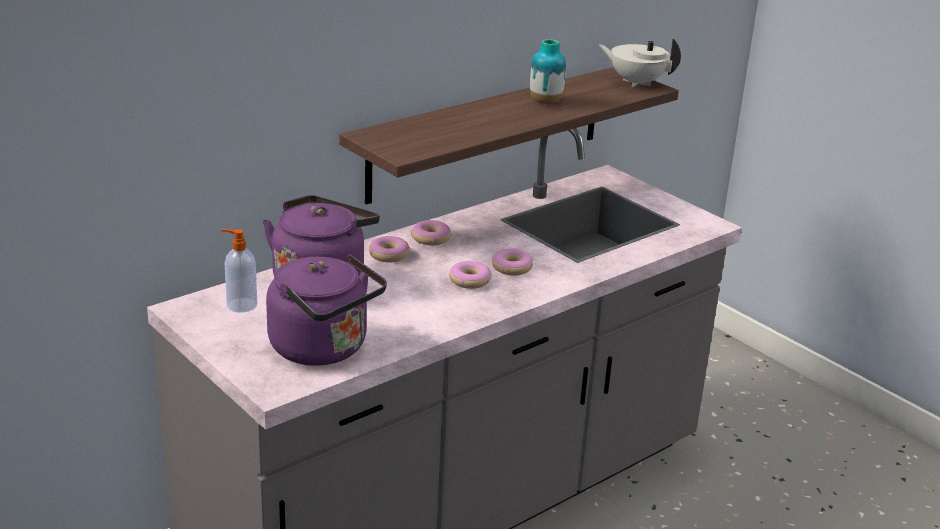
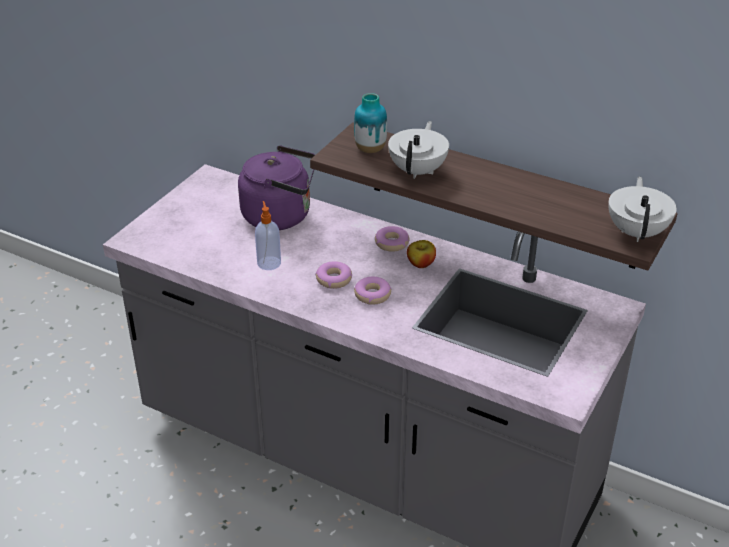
camera: 70 degrees right, 10 degrees up
soap dispenser [221,229,257,313] -> soap dispenser moved to [255,201,281,270]
purple kettle [266,254,387,366] -> none
donut [369,236,410,263] -> none
vase [530,39,566,104] -> vase moved to [354,93,387,153]
none -> white teapot [388,121,449,179]
none -> apple [407,240,436,268]

